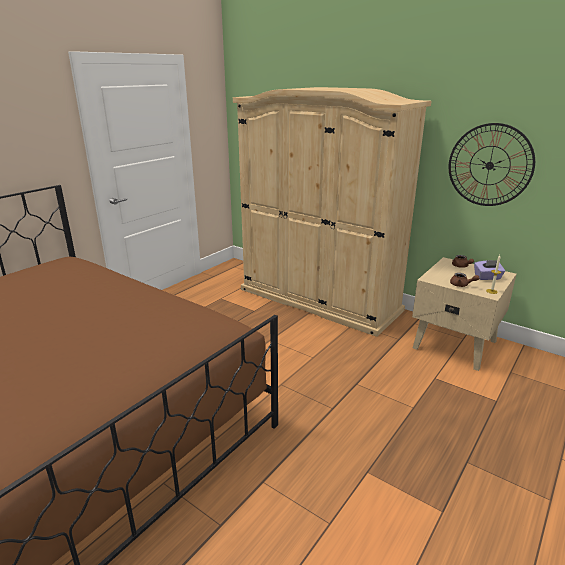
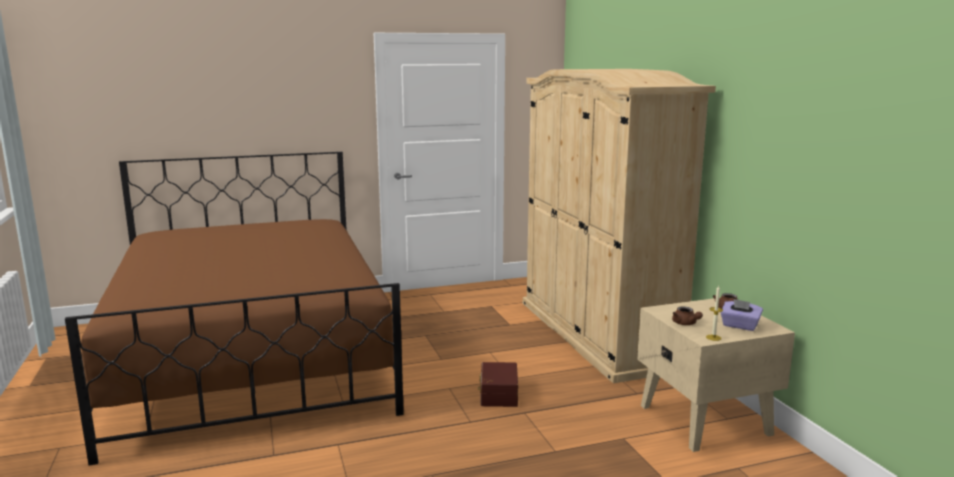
camera: 35 degrees right, 10 degrees down
wall clock [449,123,535,206] -> none
none -> brown storage box [478,362,518,407]

